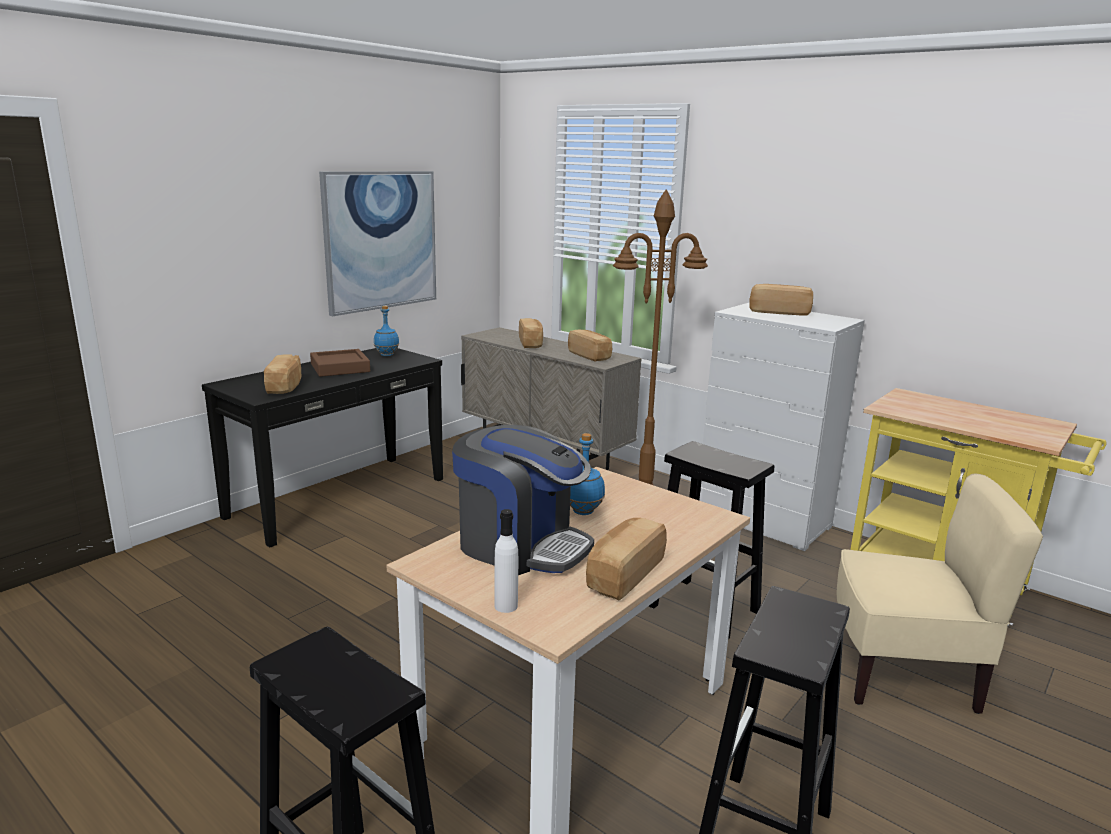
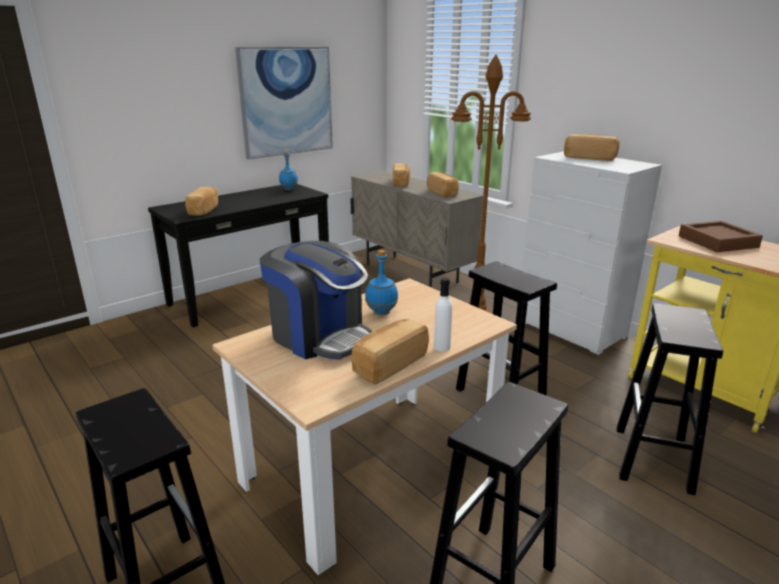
camera: 10 degrees right, 5 degrees up
brown tray [310,349,370,377] -> brown tray moved to [679,221,763,252]
white bottle [494,509,518,613] -> white bottle moved to [434,278,452,351]
beige chair [837,474,1043,714] -> black stool [617,303,723,495]

